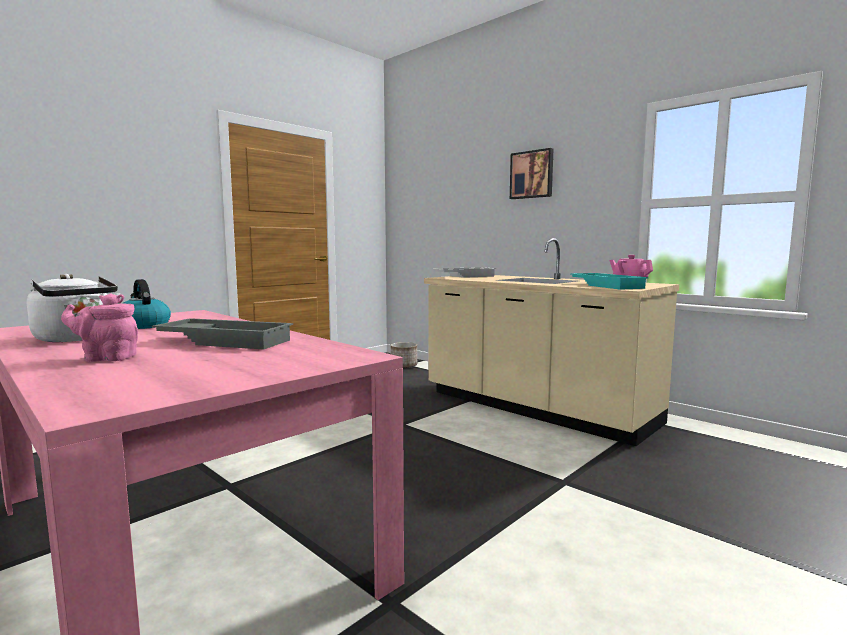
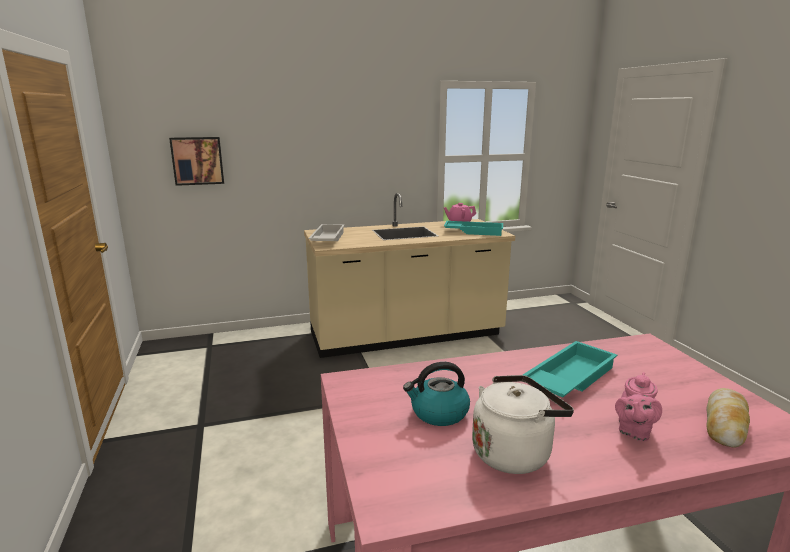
camera: 60 degrees left, 10 degrees up
grey tray [152,318,293,349] -> turquoise tray [523,341,618,398]
planter [390,342,417,368] -> none
picture [510,148,553,199] -> picture moved to [169,137,224,186]
none -> bread [706,388,750,448]

